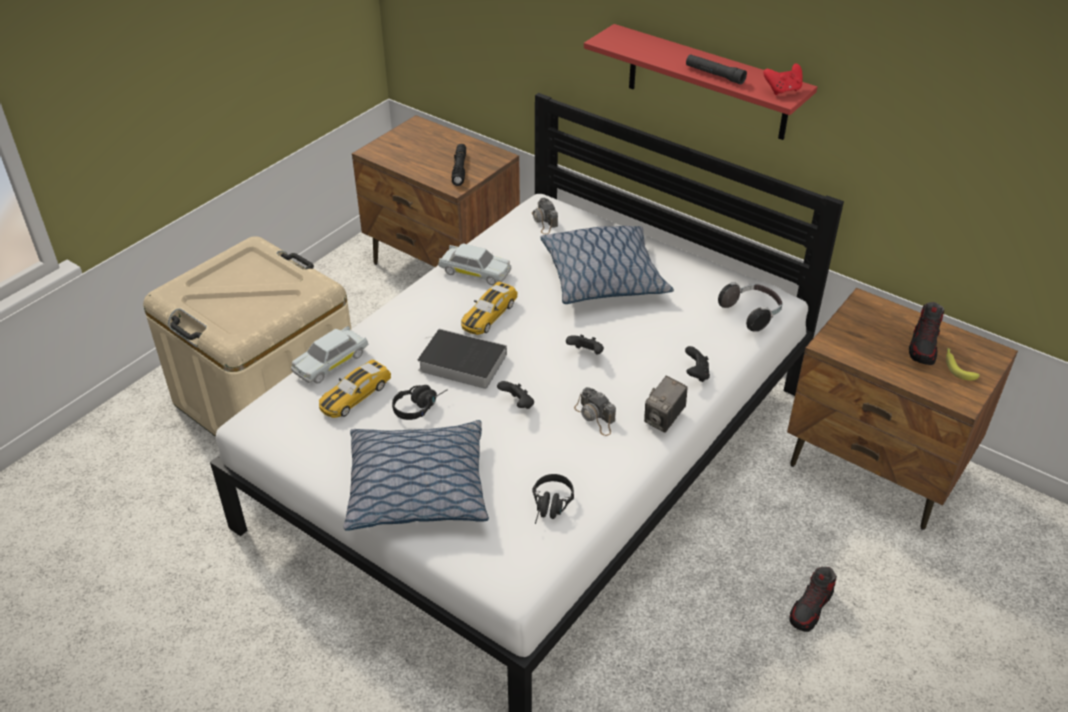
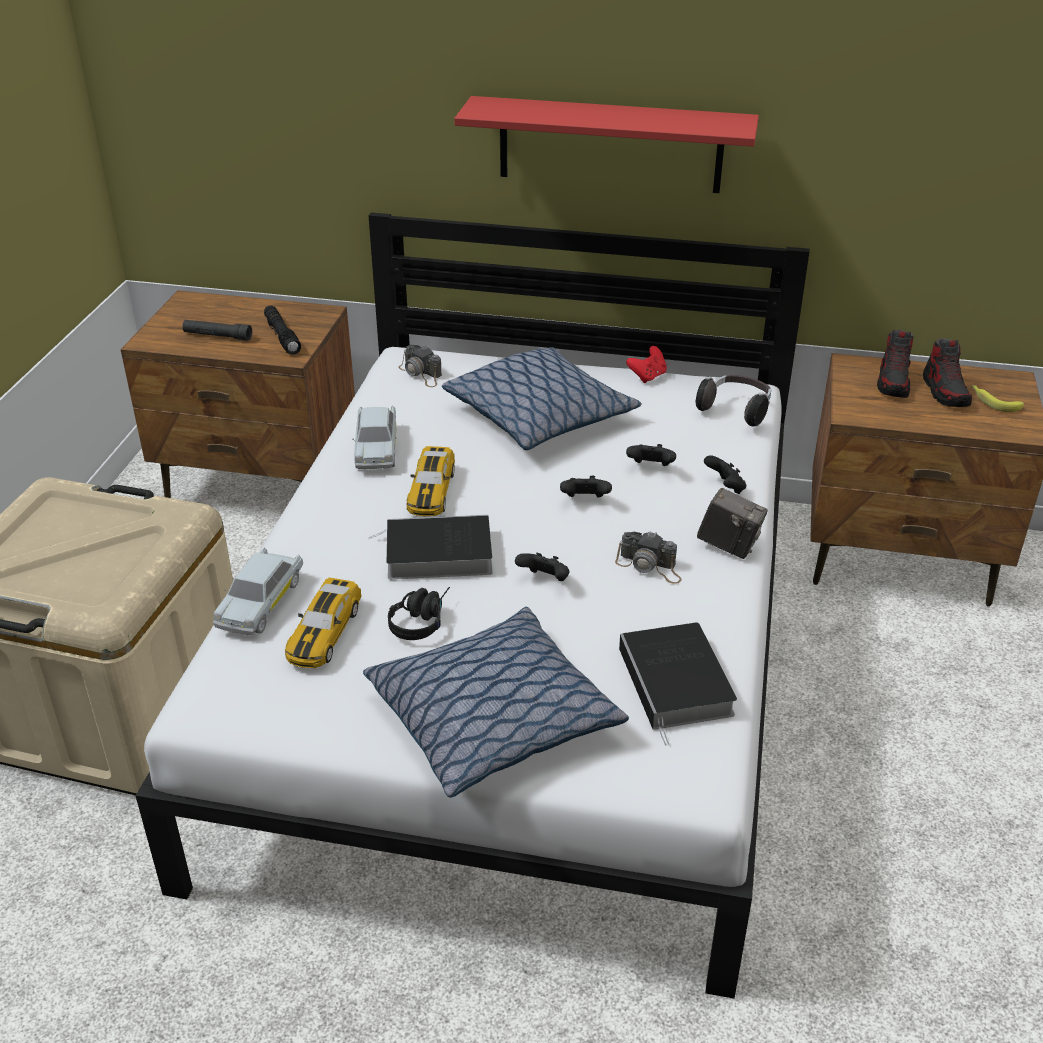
camera: 25 degrees left, 5 degrees down
white toy car [438,243,511,285] -> white toy car turned 90 degrees clockwise [352,406,396,469]
black headphones [533,474,574,524] -> book [619,622,737,745]
camera [644,375,687,433] -> camera turned 75 degrees counterclockwise [697,488,768,559]
black flashlight [686,54,747,85] -> black flashlight moved to [182,320,252,341]
red game controller [763,63,803,95] -> red game controller moved to [626,346,667,383]
shoe [789,567,837,632] -> shoe moved to [877,330,913,398]
none -> black game controller [626,444,676,466]

